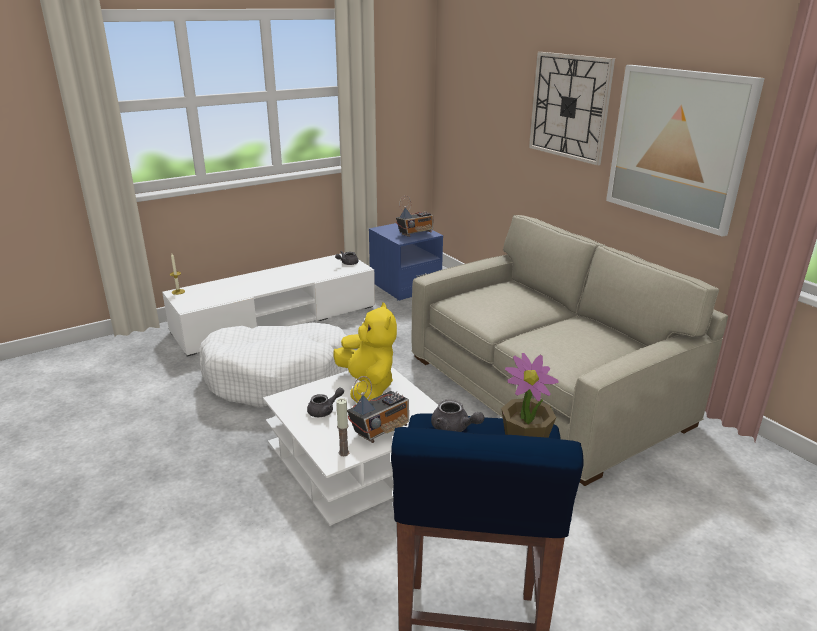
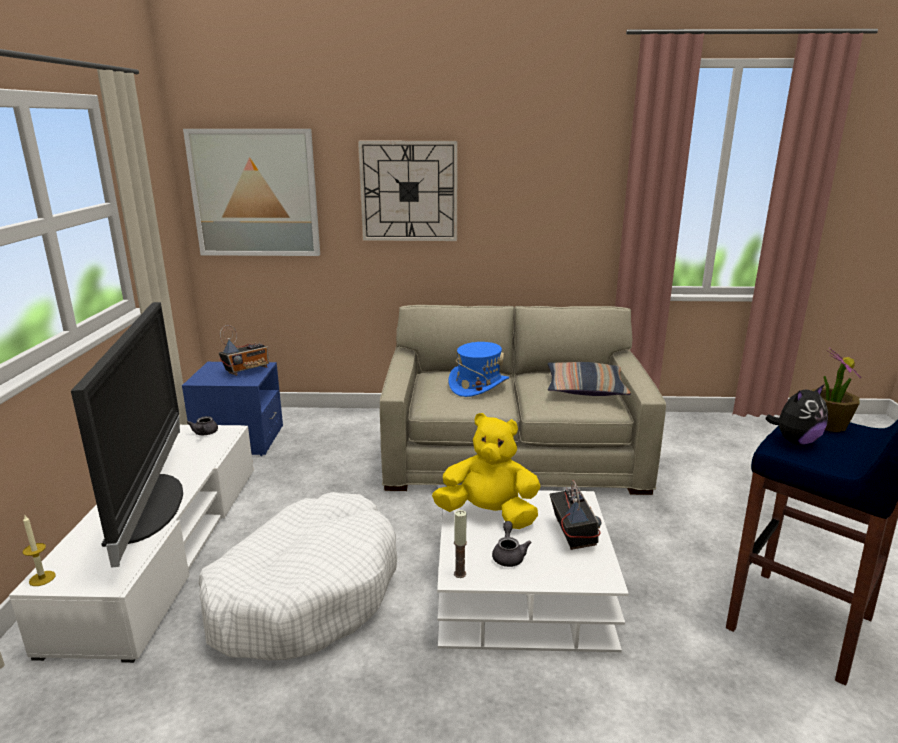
camera: 55 degrees left, 5 degrees down
candle [336,398,349,456] -> candle moved to [454,510,467,578]
radio [396,196,434,237] -> radio turned 45 degrees clockwise [219,325,269,376]
grey teapot [431,399,484,432] -> plush toy [765,385,828,445]
picture [606,65,765,237] -> picture moved to [183,129,320,256]
none -> television [71,302,183,568]
none -> blue hat [449,342,509,397]
none -> pillow [548,362,631,396]

